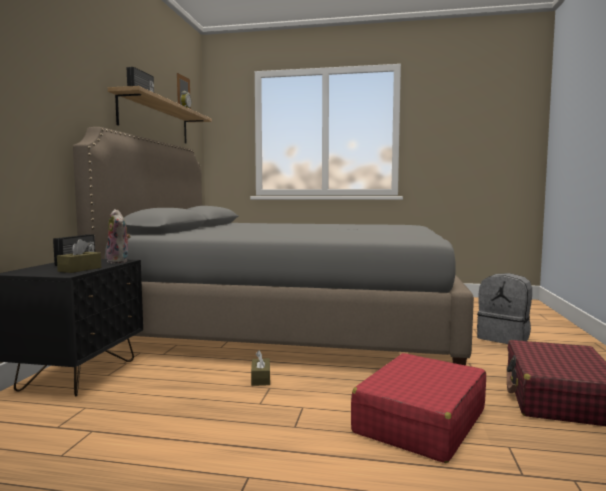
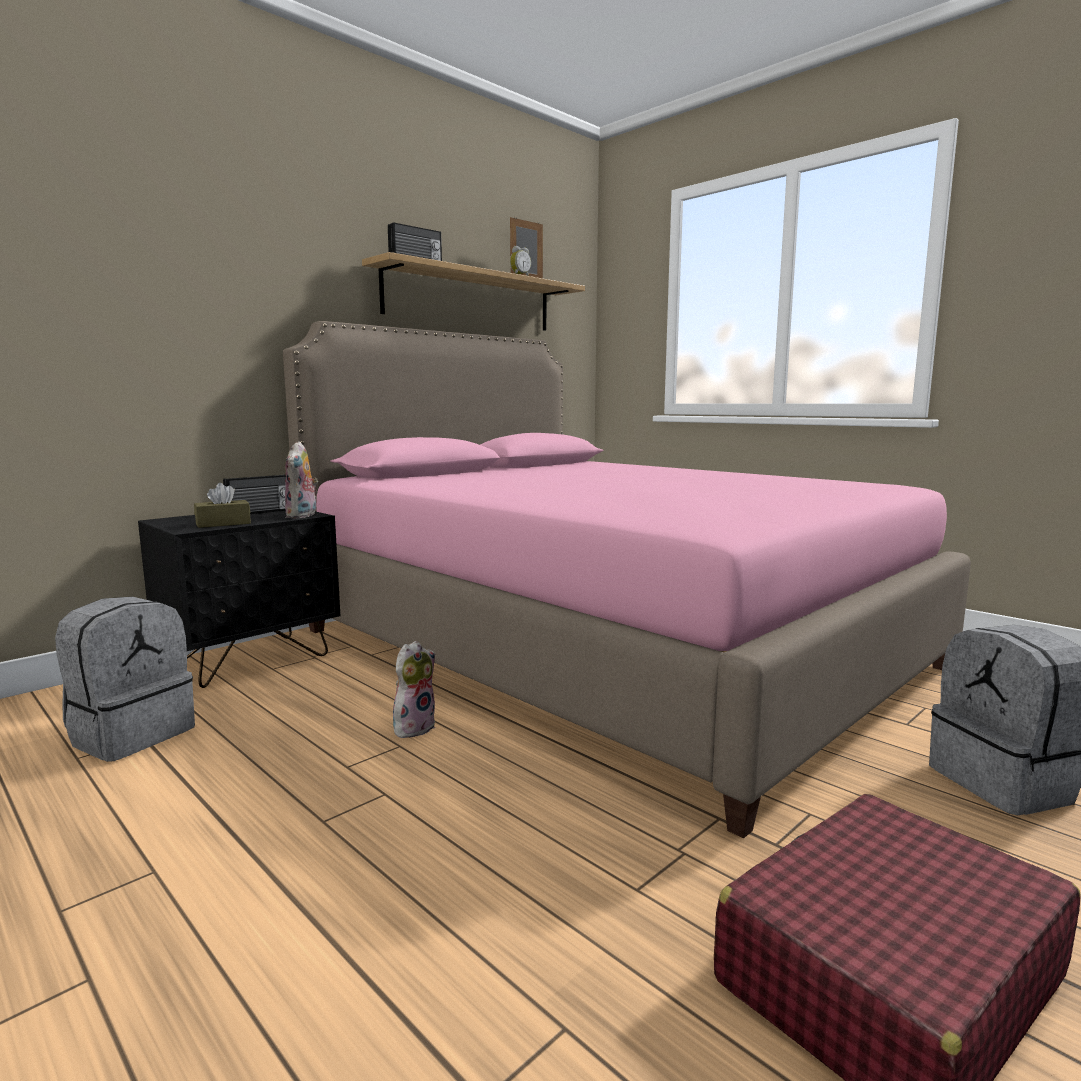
camera: 35 degrees right, 5 degrees up
grey bed [73,127,474,366] -> pink bed [283,321,971,839]
brown tissue box [251,351,270,386] -> plush toy [393,641,435,738]
red suitcase [351,353,486,463] -> none
none -> grey backpack [55,597,195,762]

